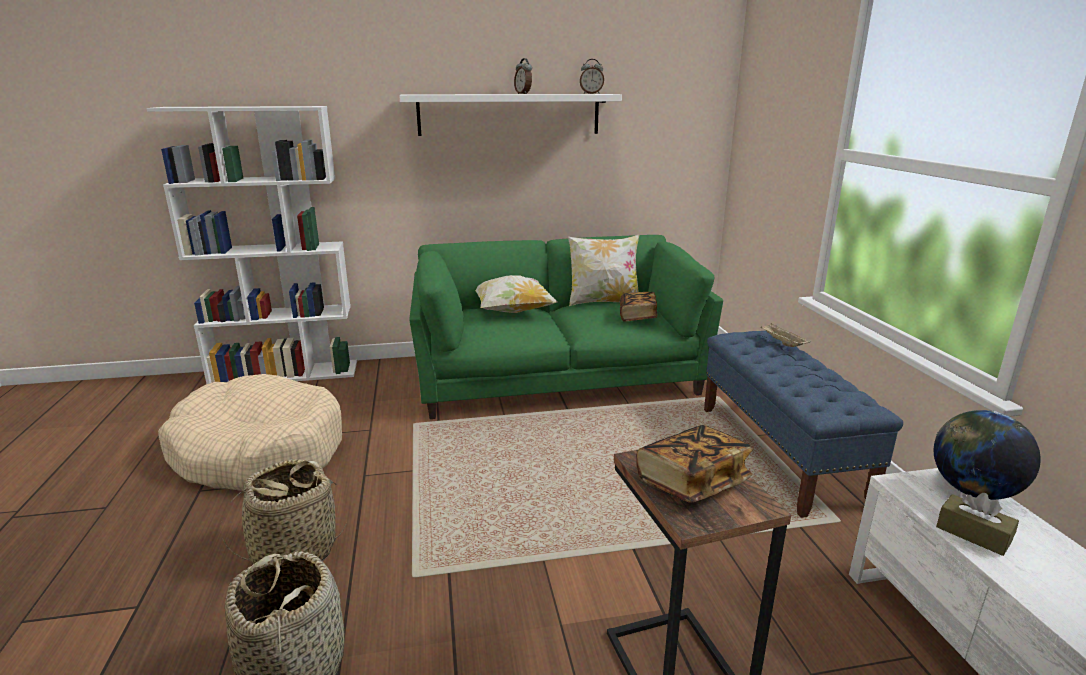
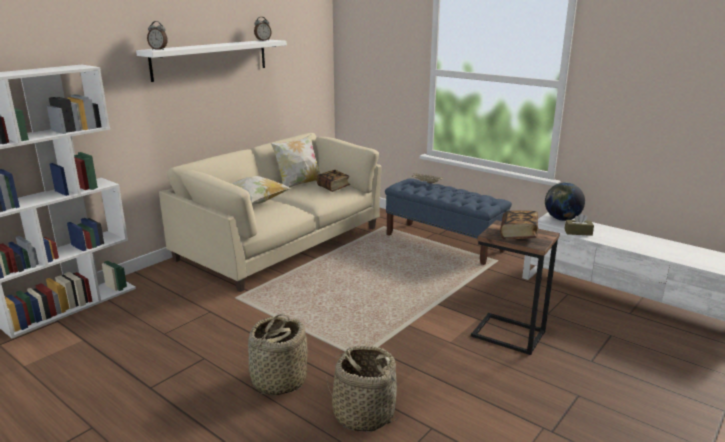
camera: 40 degrees left, 0 degrees up
beige dog bed [158,374,342,491] -> none
green sofa [409,235,723,419] -> beige sofa [159,133,382,292]
alarm clock [514,58,532,94] -> alarm clock moved to [147,21,168,50]

